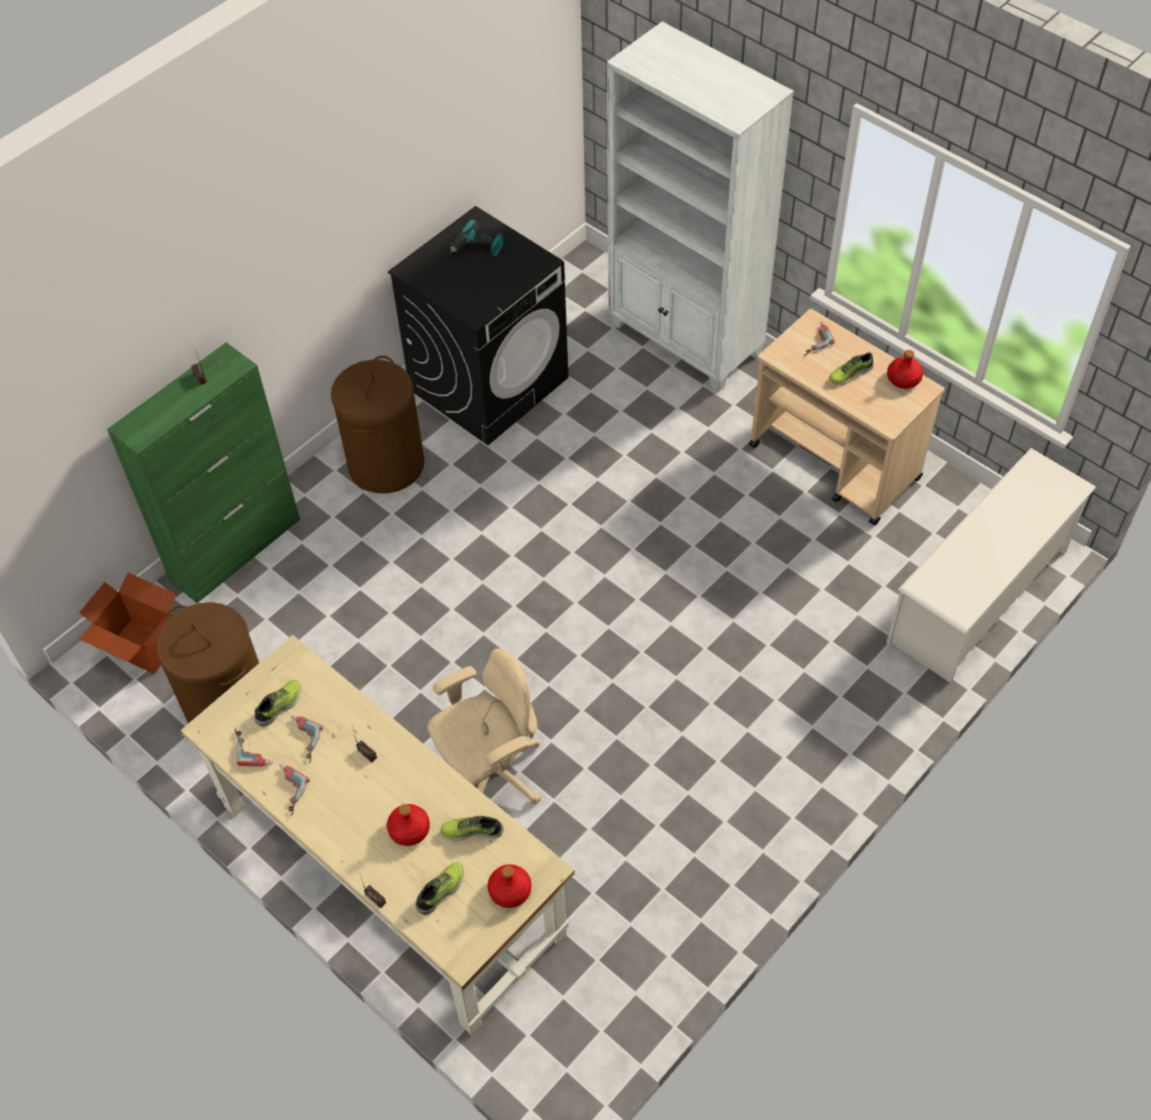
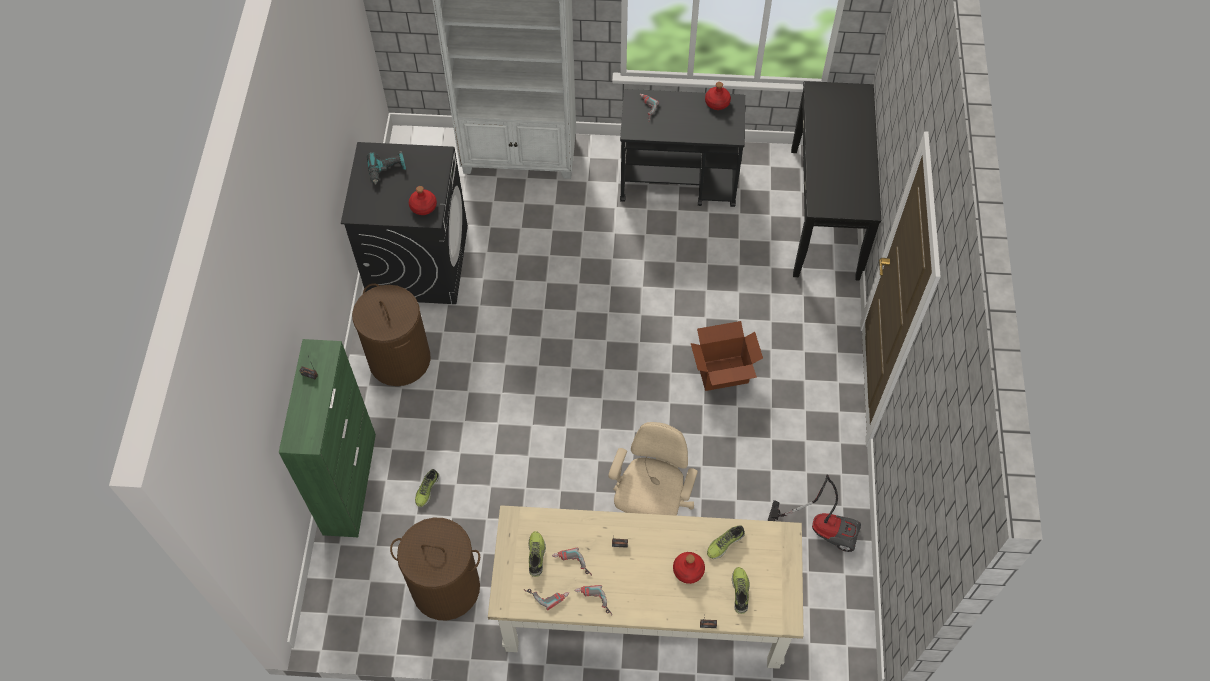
camera: 40 degrees left, 5 degrees up
cardboard box [79,573,177,674] -> cardboard box moved to [691,321,763,391]
red bottle [488,864,531,908] -> red bottle moved to [409,186,437,215]
beige cart [749,309,945,526] -> black cart [620,89,745,207]
shoe [829,352,874,385] -> shoe moved to [415,469,439,507]
white shoe rack [886,448,1097,683] -> black console table [791,81,881,281]
none -> vacuum cleaner [767,474,861,552]

